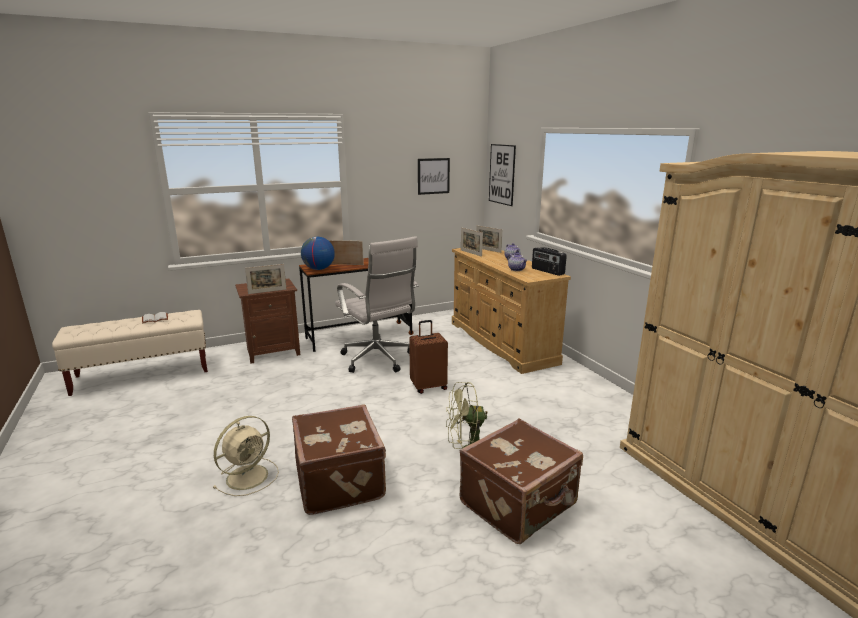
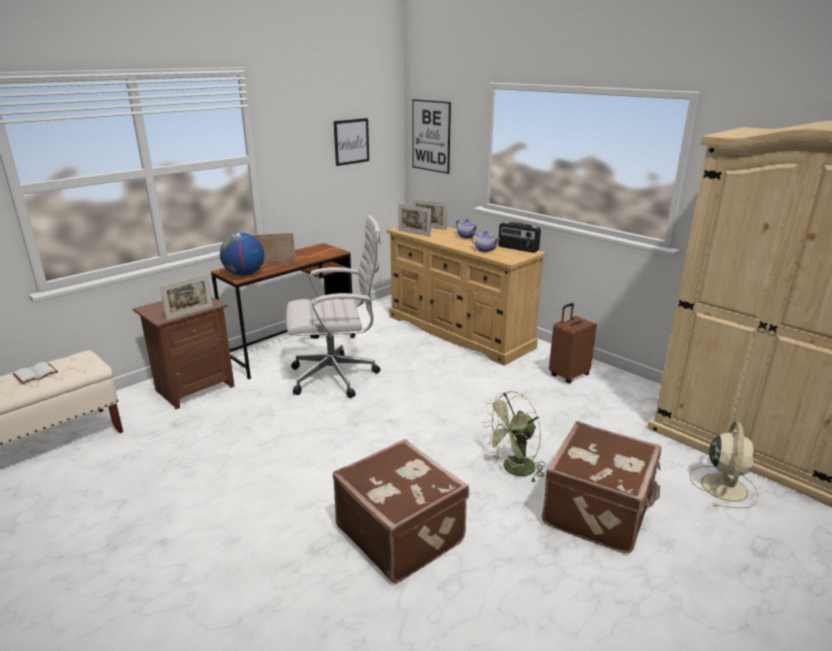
camera: 20 degrees left, 5 degrees up
beige fan [213,416,279,496] -> beige fan moved to [690,421,759,508]
white office chair [335,236,419,373] -> white office chair turned 45 degrees counterclockwise [286,215,381,398]
brown suitcase [409,320,448,394] -> brown suitcase moved to [549,303,597,384]

